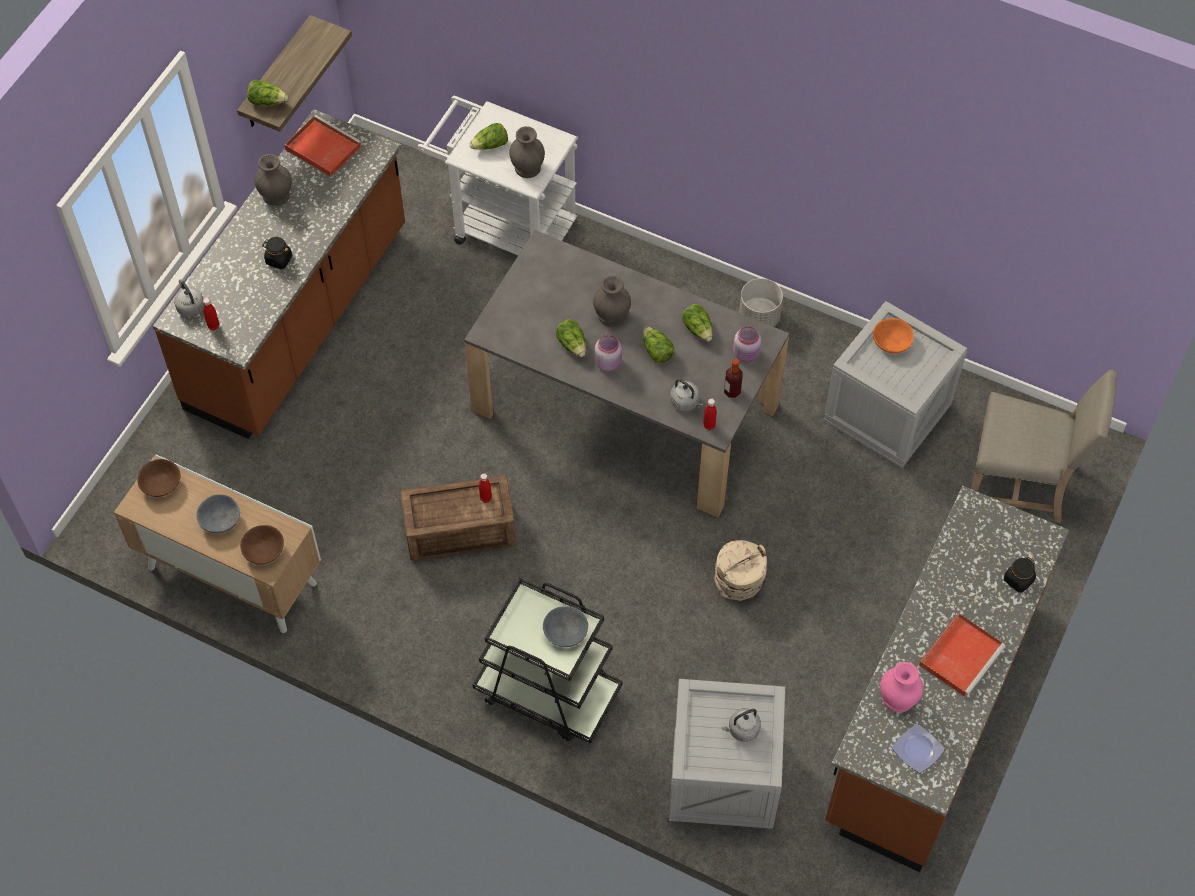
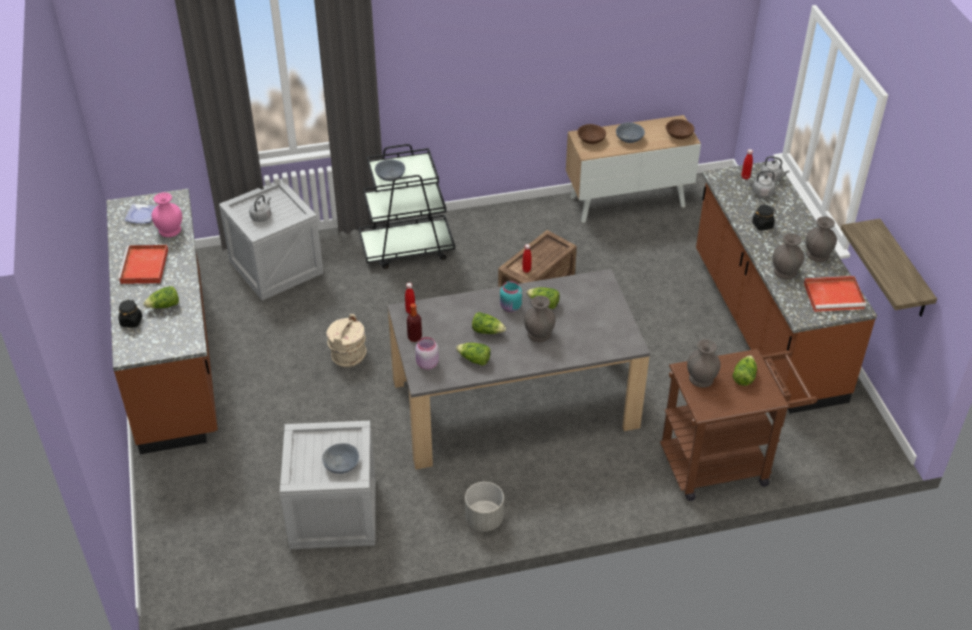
camera: 140 degrees right, 15 degrees down
lettuce [247,80,288,105] -> lettuce moved to [143,286,179,308]
white cart [417,96,578,255] -> brown cart [660,349,817,501]
pink jar [595,335,622,371] -> turquoise jar [500,281,522,312]
grey kettle [670,379,703,411] -> grey kettle moved to [747,170,776,197]
orange bowl [873,318,914,354] -> grey bowl [322,443,359,474]
beige chair [970,370,1117,523] -> none
none -> grey vase [773,233,804,279]

